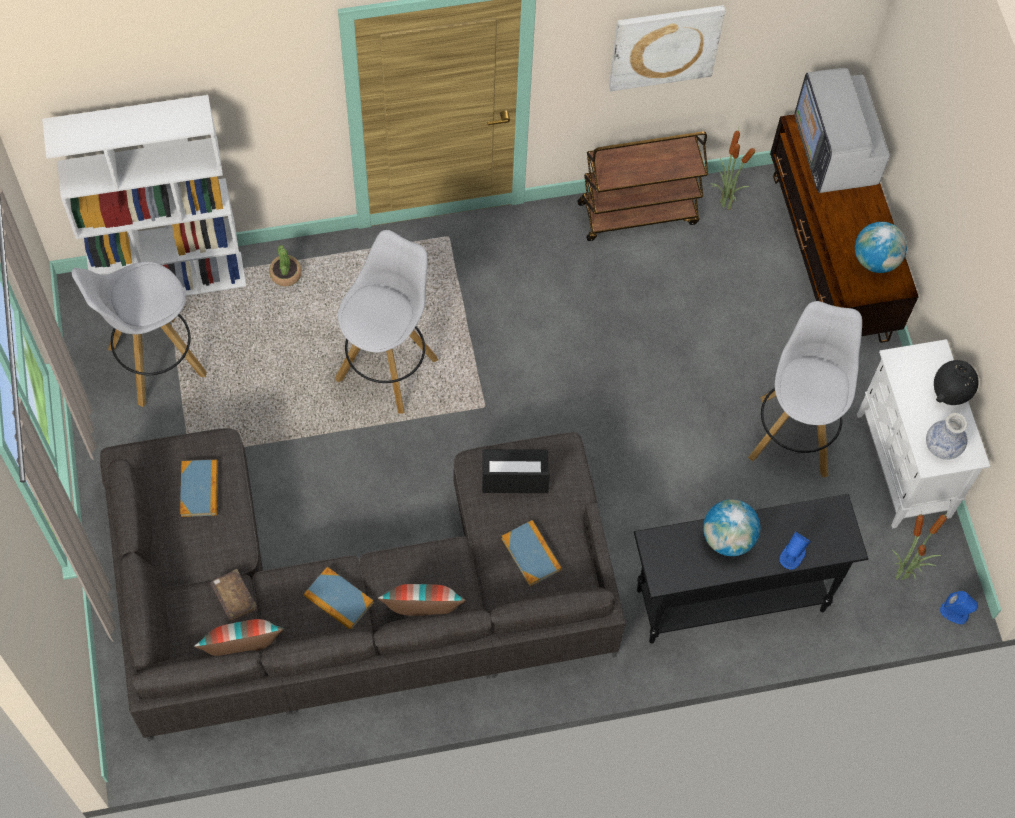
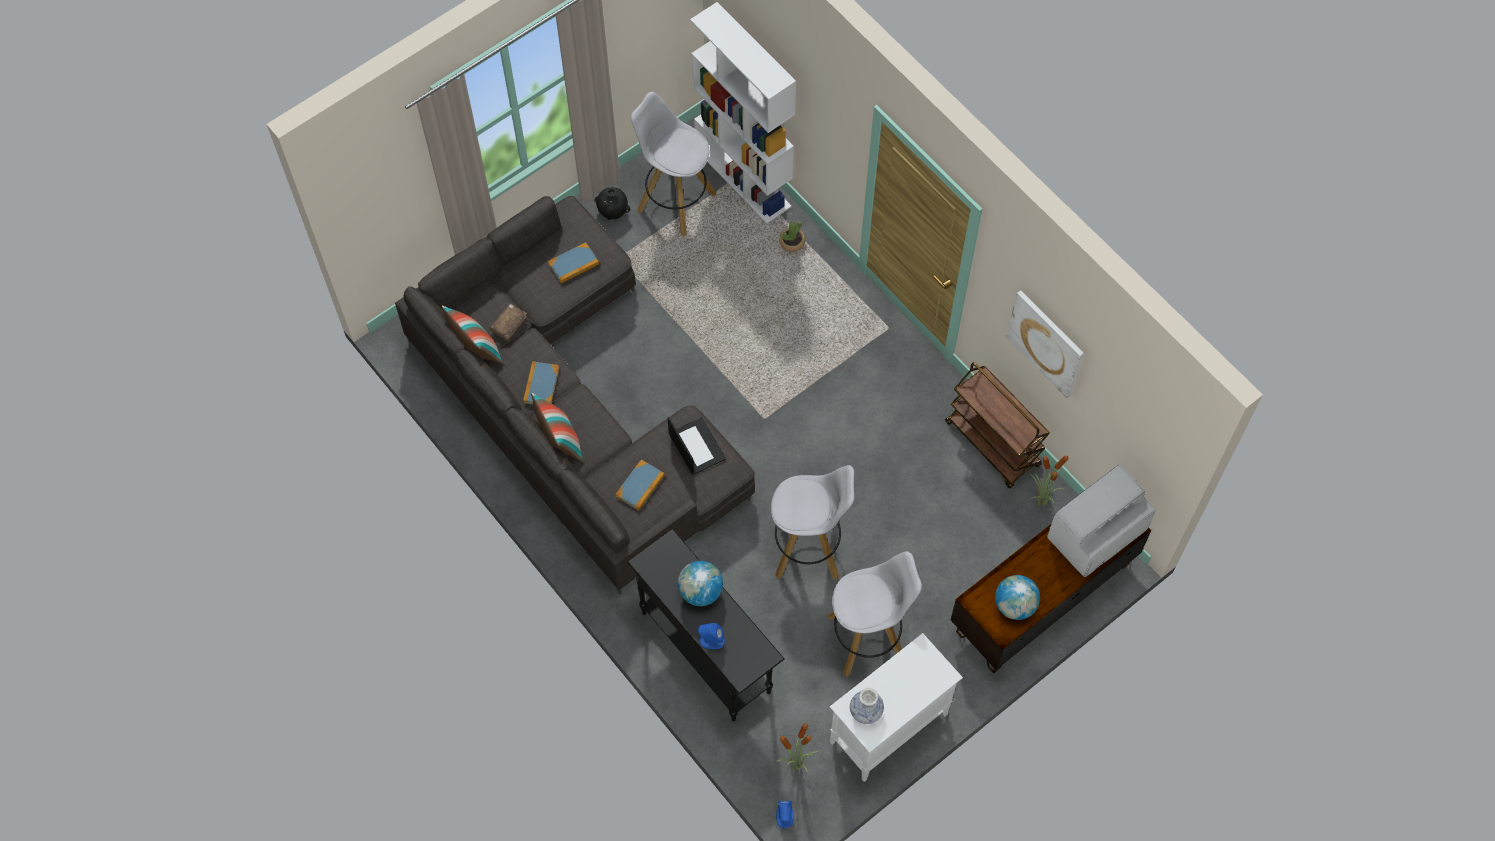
camera: 65 degrees right, 0 degrees up
white stool [335,230,438,414] -> white stool moved to [771,465,854,580]
black vase [934,360,979,405] -> black vase moved to [594,187,630,220]

